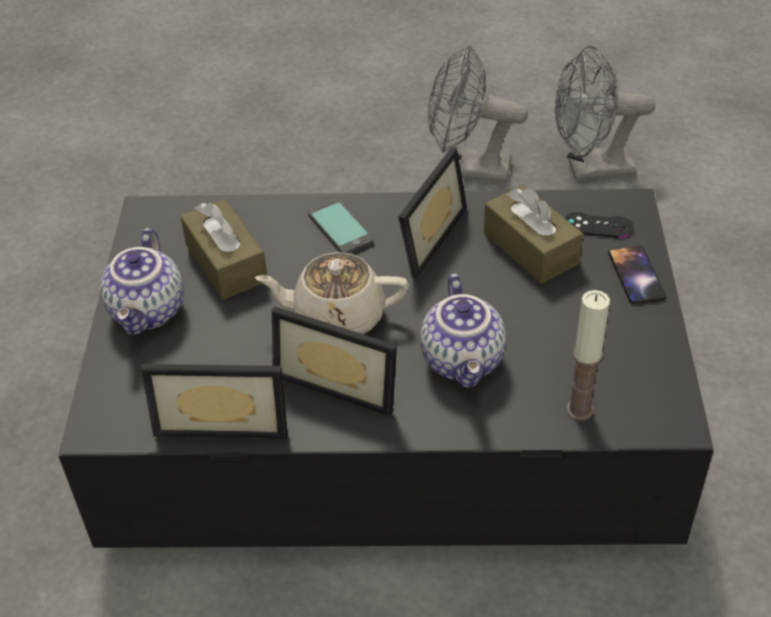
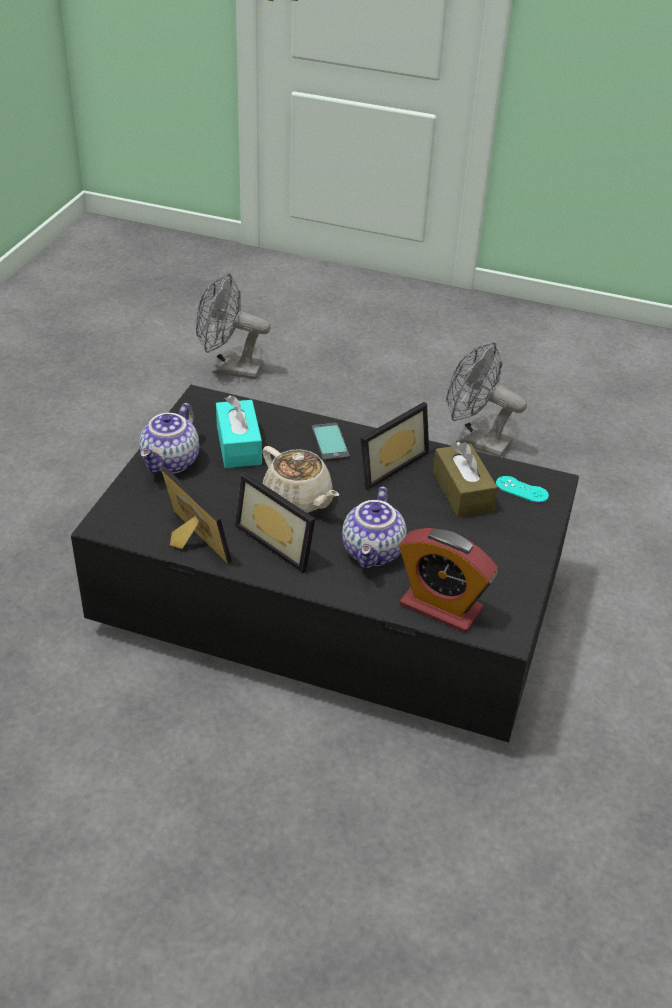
camera: 15 degrees right, 5 degrees down
picture frame [141,364,288,439] -> picture frame turned 150 degrees counterclockwise [161,467,232,564]
brown tissue box [180,199,267,299] -> turquoise tissue box [216,396,262,468]
beige teapot [255,252,409,334] -> beige teapot turned 150 degrees counterclockwise [262,446,339,513]
grey fan [555,45,655,180] -> grey fan moved to [196,274,271,379]
black game controller [565,212,634,238] -> turquoise game controller [496,476,549,503]
candle [566,290,610,421] -> alarm clock [399,528,498,632]
phone [608,246,666,304] -> none

